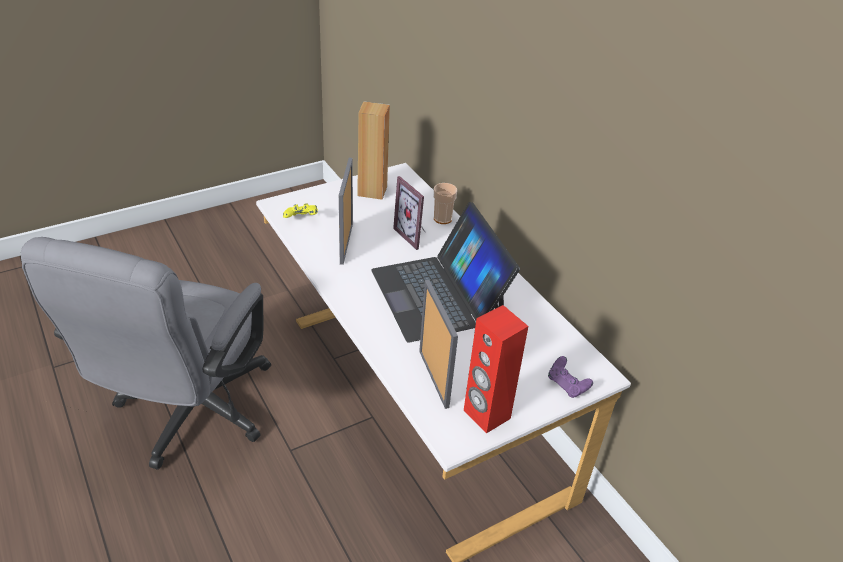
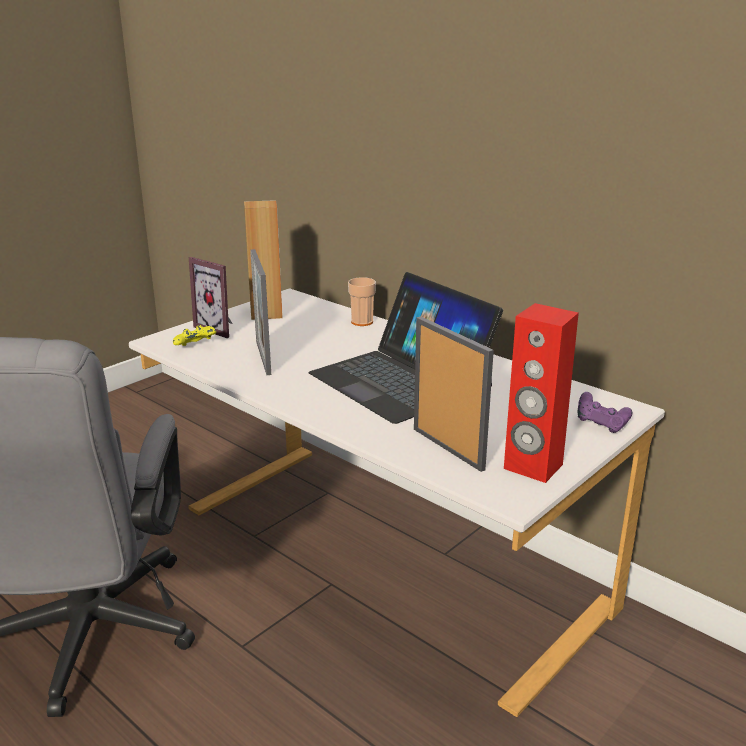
camera: 15 degrees left, 15 degrees down
picture frame [393,176,425,250] -> picture frame moved to [189,257,233,338]

